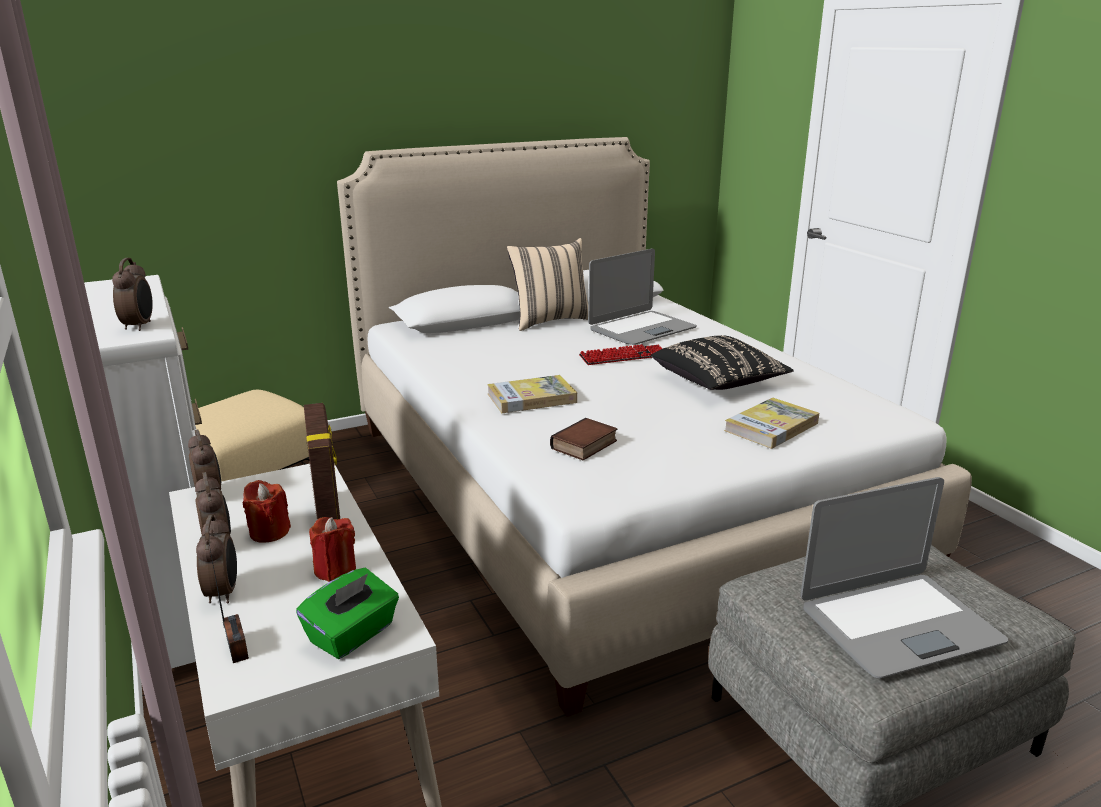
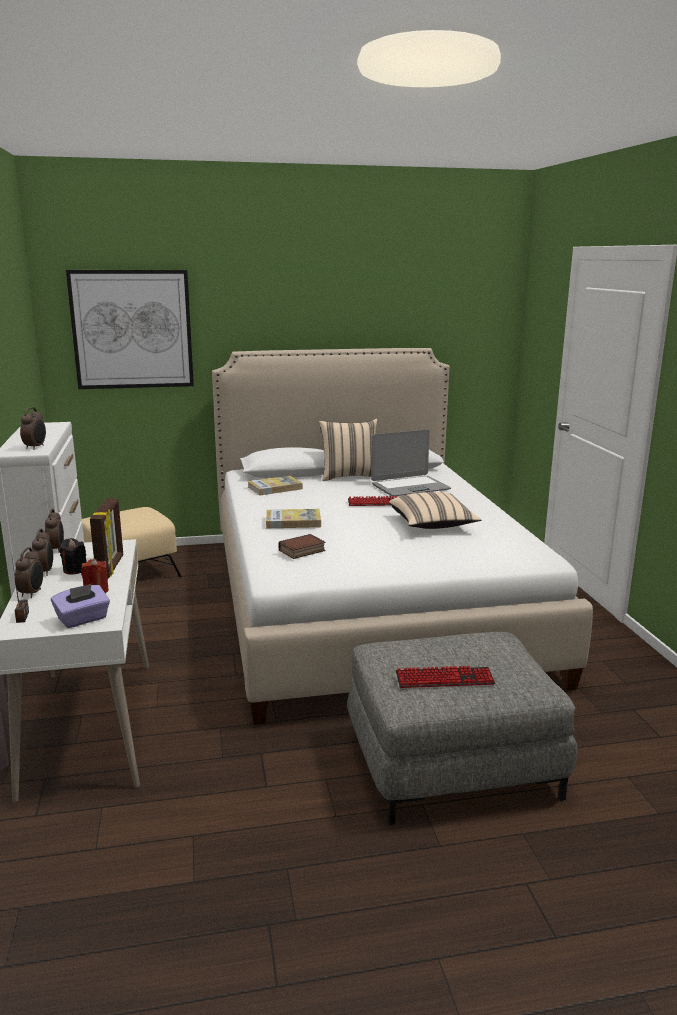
camera: 15 degrees right, 5 degrees down
red candle [243,480,291,543] -> black candle [59,538,87,574]
green tissue box [296,568,399,659] -> purple tissue box [51,584,110,628]
black pillow [651,335,793,390] -> beige pillow [389,492,481,529]
book [724,398,819,449] -> book moved to [248,475,303,496]
laptop [800,477,1009,679] -> keyboard [396,666,495,688]
none -> picture [66,270,194,389]

